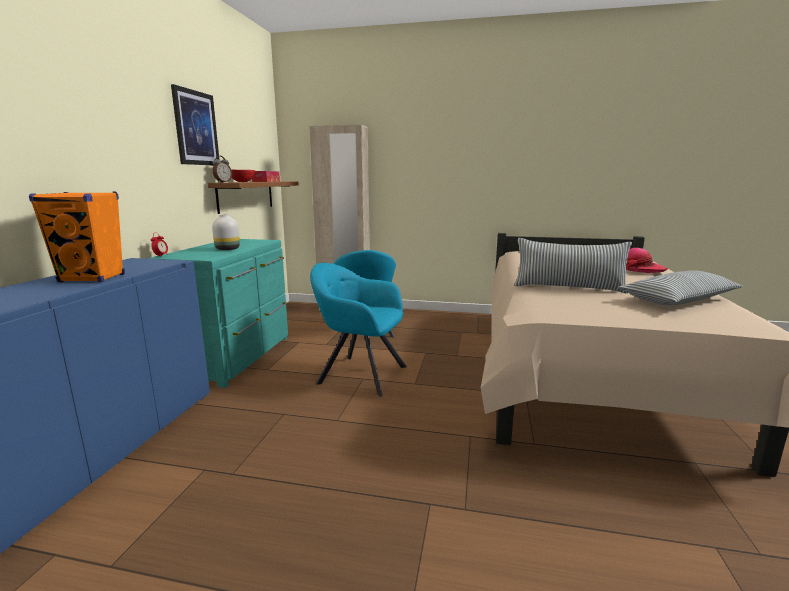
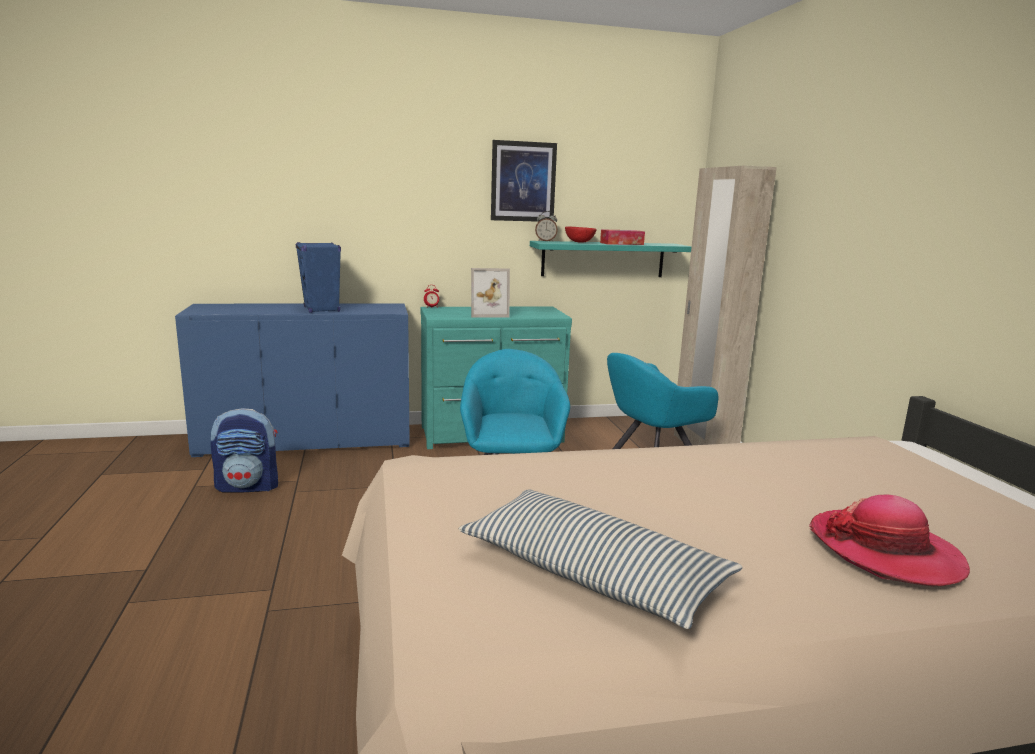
camera: 65 degrees right, 0 degrees up
orange speaker [29,192,125,282] -> blue speaker [296,242,341,313]
brown shelf [207,181,299,214] -> turquoise shelf [530,241,692,277]
white vase [212,214,240,250] -> picture frame [471,268,510,317]
pillow [514,238,632,294] -> none
none -> backpack [211,408,278,493]

